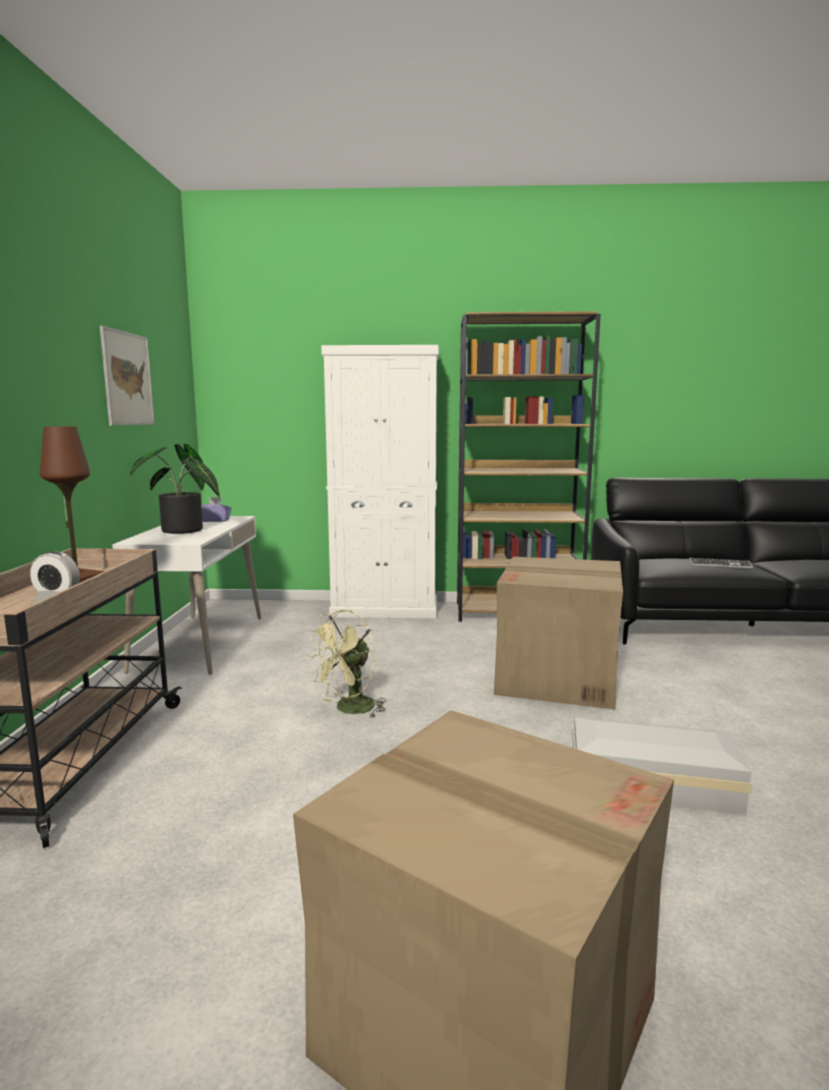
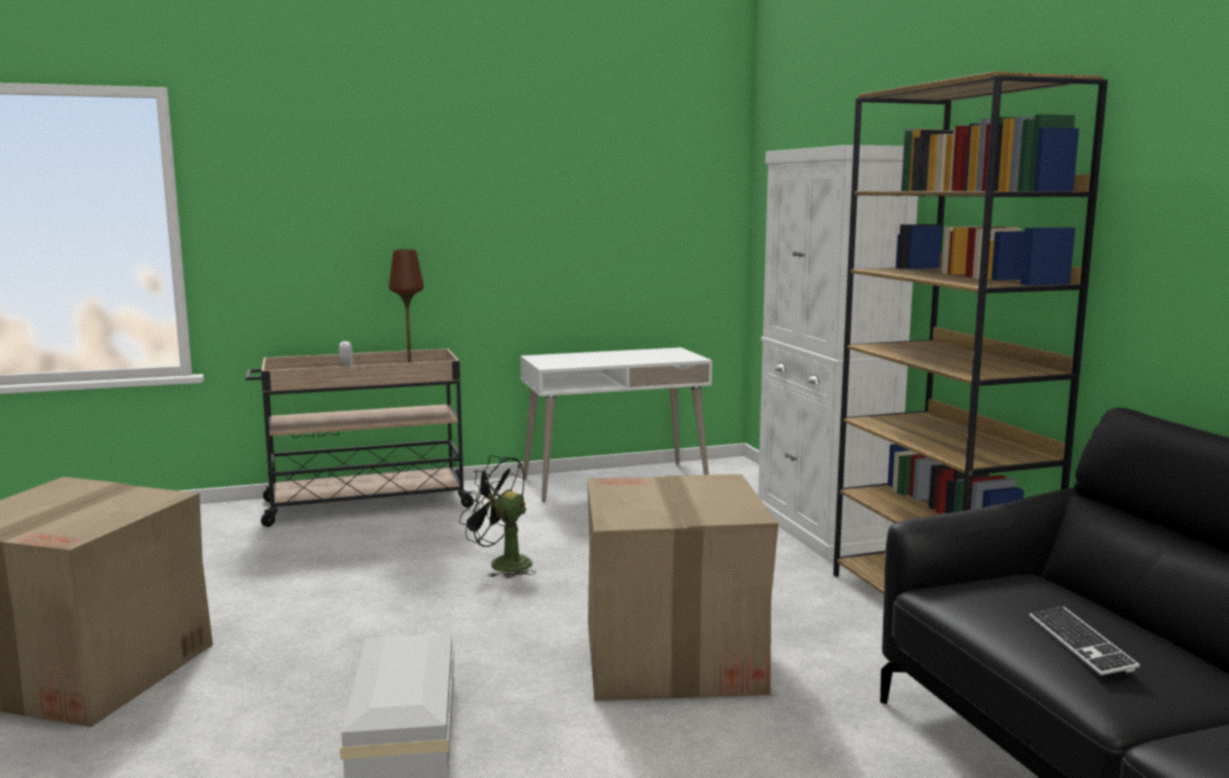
camera: 70 degrees right, 0 degrees up
picture [100,326,155,426] -> none
potted plant [130,444,220,534] -> none
purple tissue box [201,497,232,522] -> none
green fan [307,609,386,719] -> black fan [459,455,536,578]

